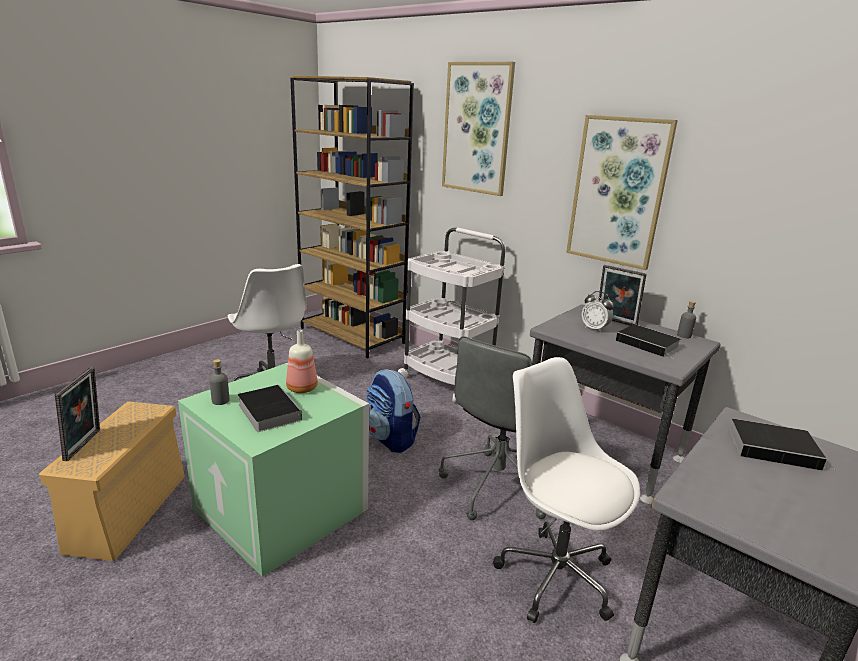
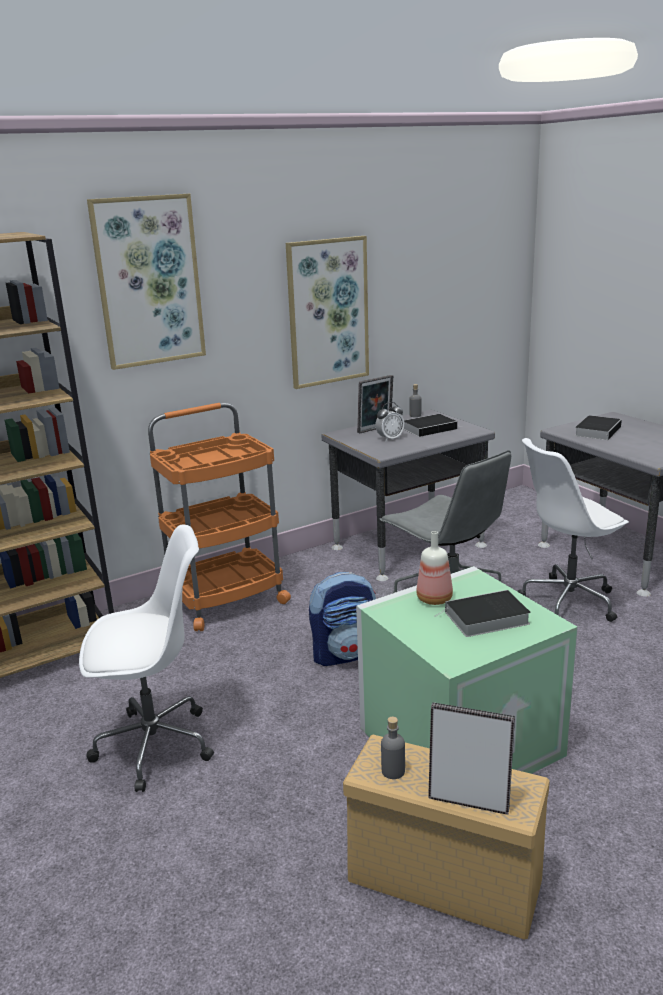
camera: 70 degrees left, 0 degrees up
grey bottle [209,359,229,405] -> grey bottle moved to [381,717,405,779]
white cart [398,228,505,403] -> orange cart [148,403,291,631]

